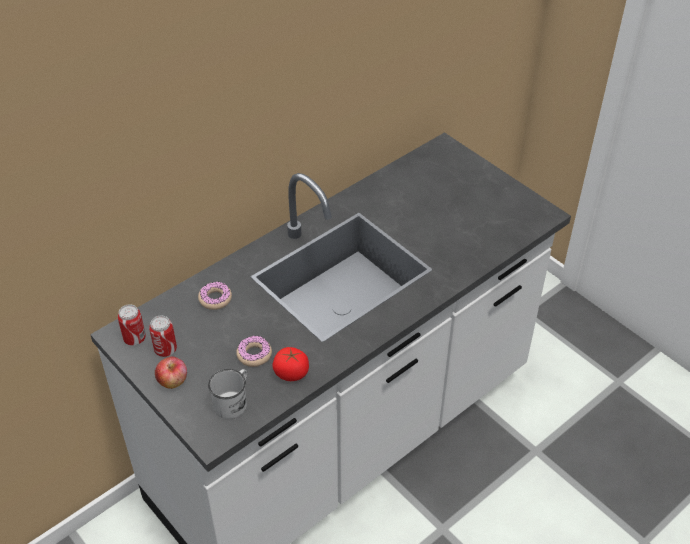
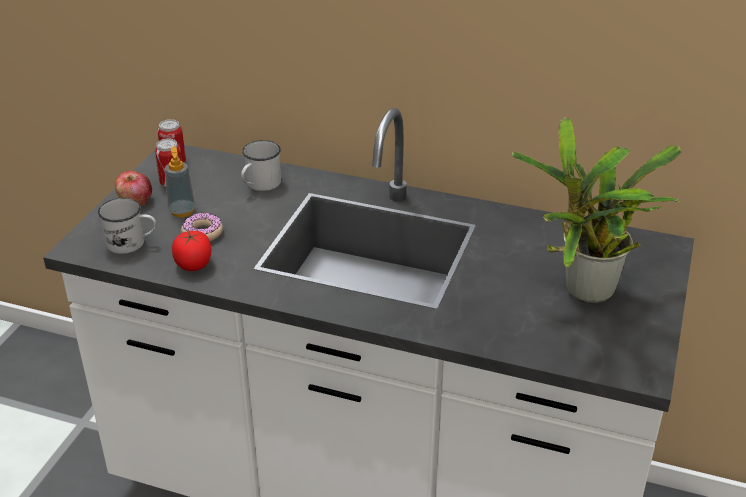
camera: 60 degrees right, 10 degrees down
donut [198,281,232,310] -> white mug [241,140,281,191]
none -> soap dispenser [165,146,195,217]
none -> potted plant [512,117,682,303]

